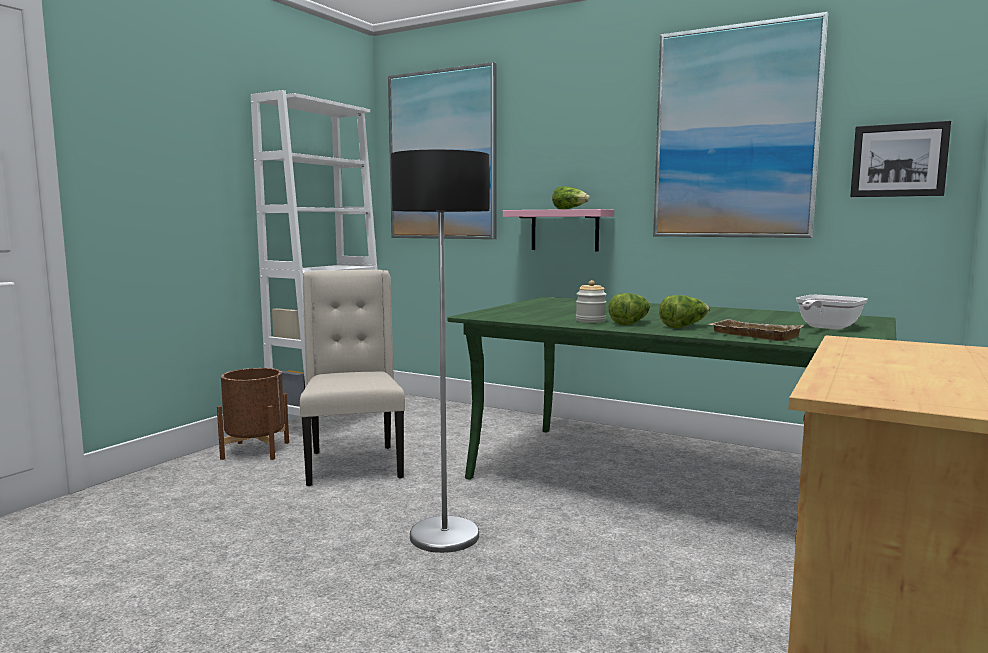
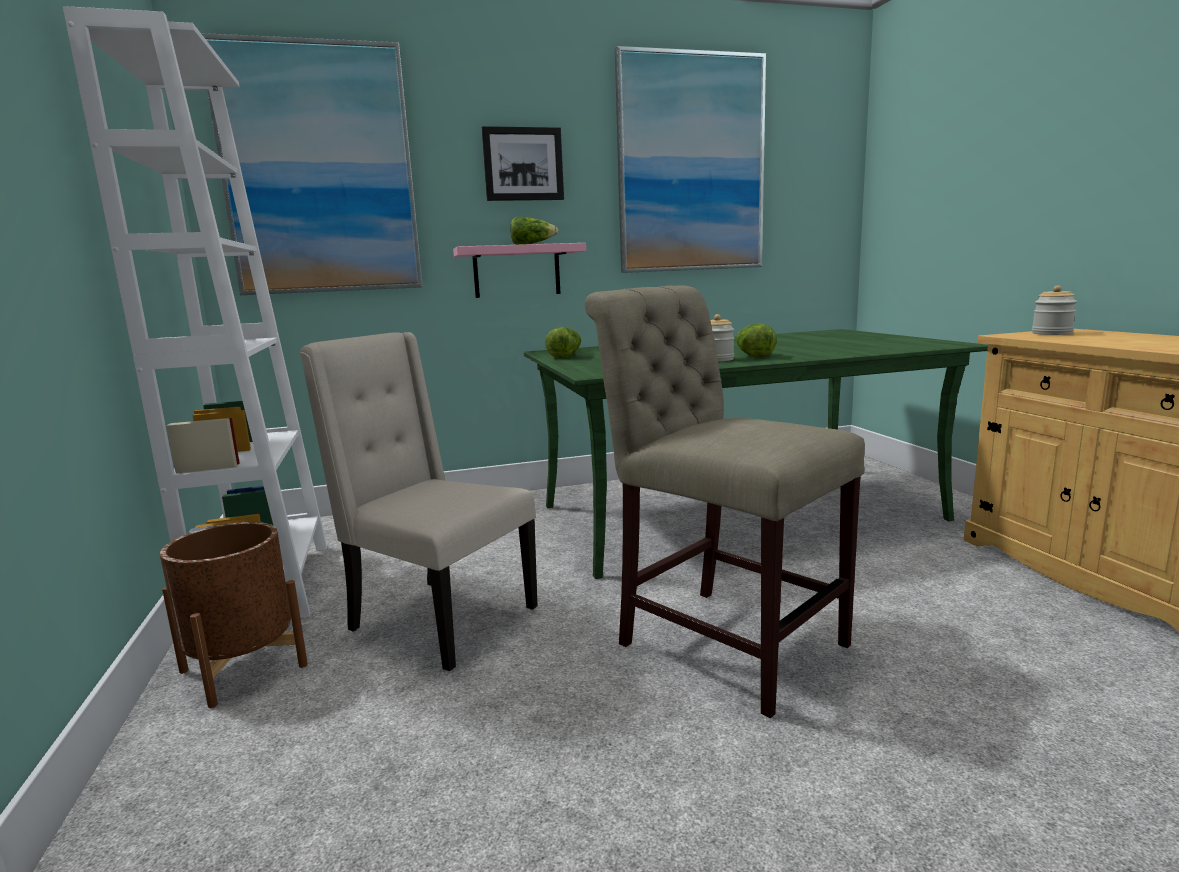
camera: 45 degrees left, 5 degrees up
floor lamp [391,150,489,553] -> beige chair [585,286,865,718]
lettuce [659,295,710,328] -> lettuce moved to [545,327,581,359]
beige tray [708,319,804,341] -> none
frying pan [796,295,868,330] -> none
picture [850,121,951,197] -> picture moved to [482,126,564,201]
none -> jar [1032,285,1077,335]

